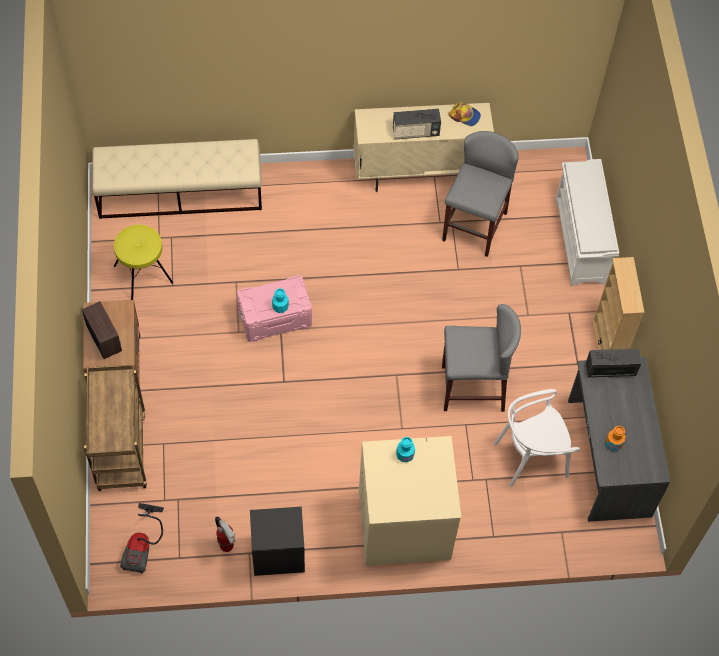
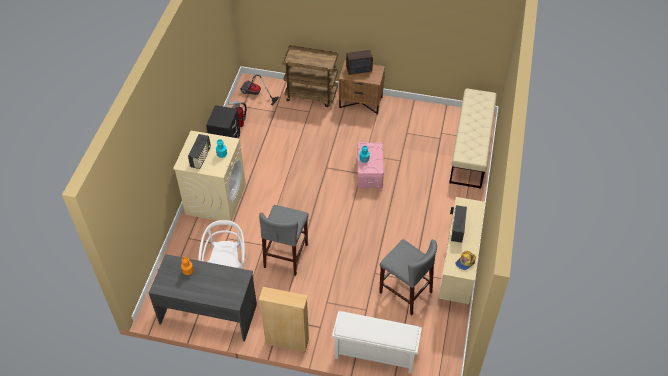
camera: 110 degrees right, 10 degrees down
yellow stool [114,225,173,300] -> none
radio [586,349,641,378] -> radio moved to [188,134,211,169]

